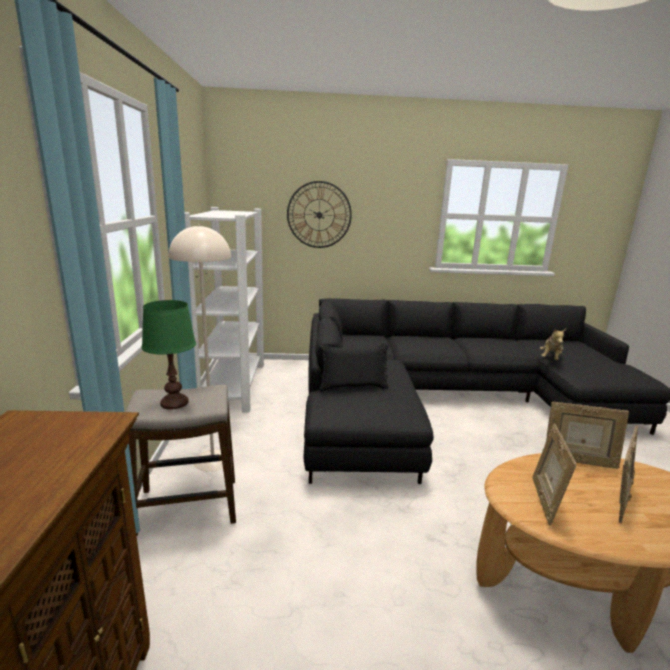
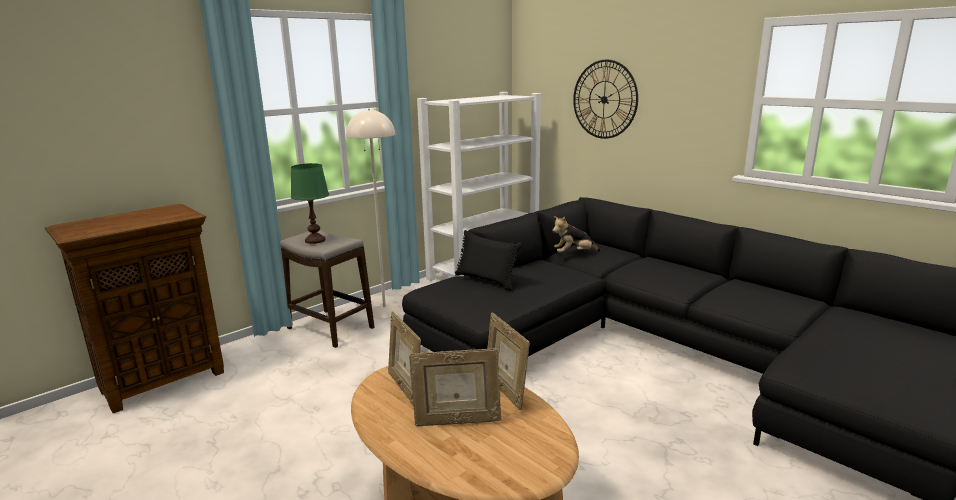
camera: 50 degrees right, 0 degrees up
picture frame [532,423,577,526] -> picture frame turned 90 degrees counterclockwise [388,311,421,404]
plush toy [540,329,566,360] -> plush toy moved to [552,216,601,253]

